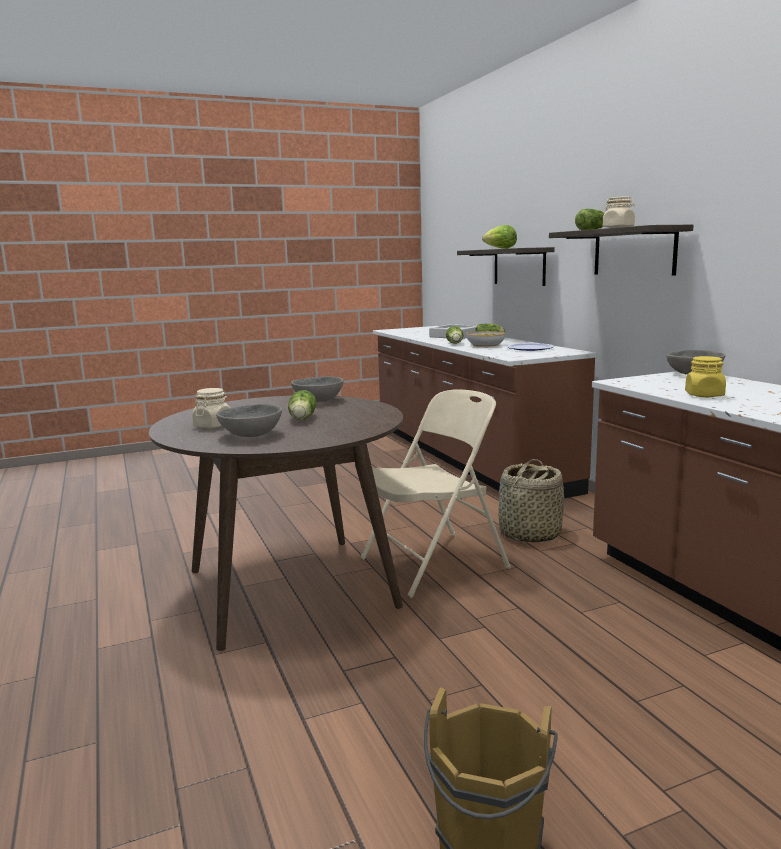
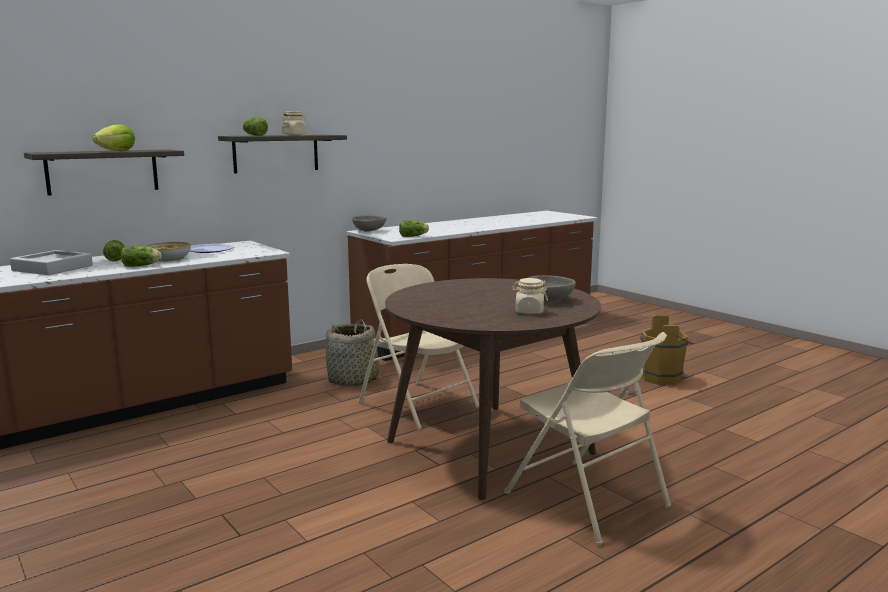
camera: 105 degrees left, 0 degrees up
lettuce [288,390,316,420] -> lettuce moved to [399,220,429,237]
grey bowl [291,376,344,402] -> none
yellow jar [685,356,726,397] -> none
none -> beige chair [504,332,671,546]

